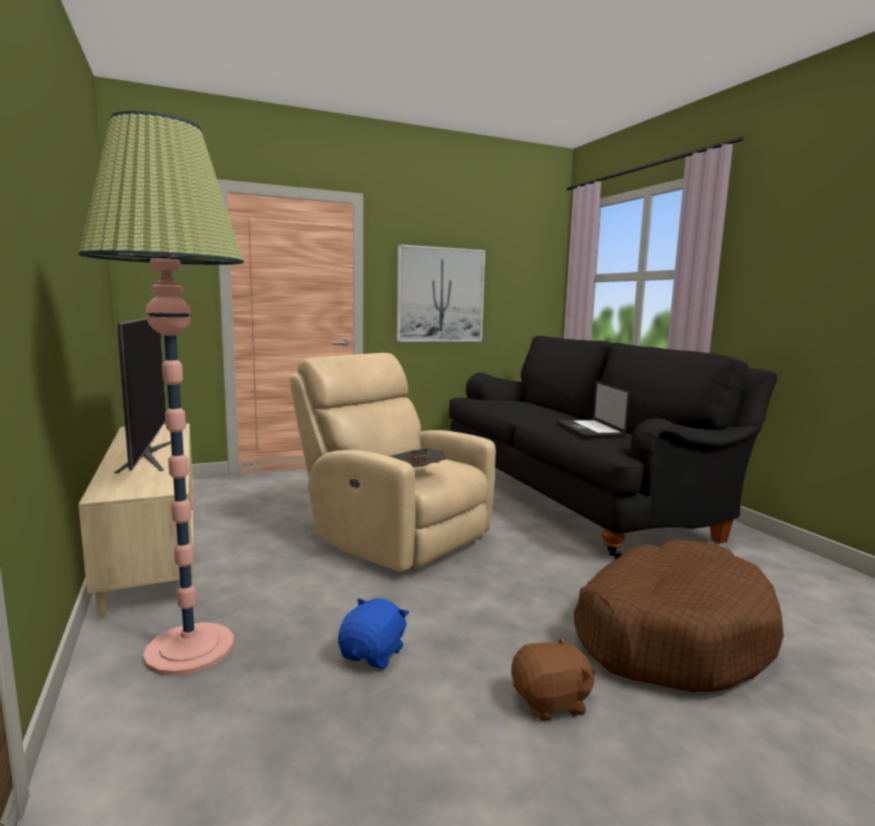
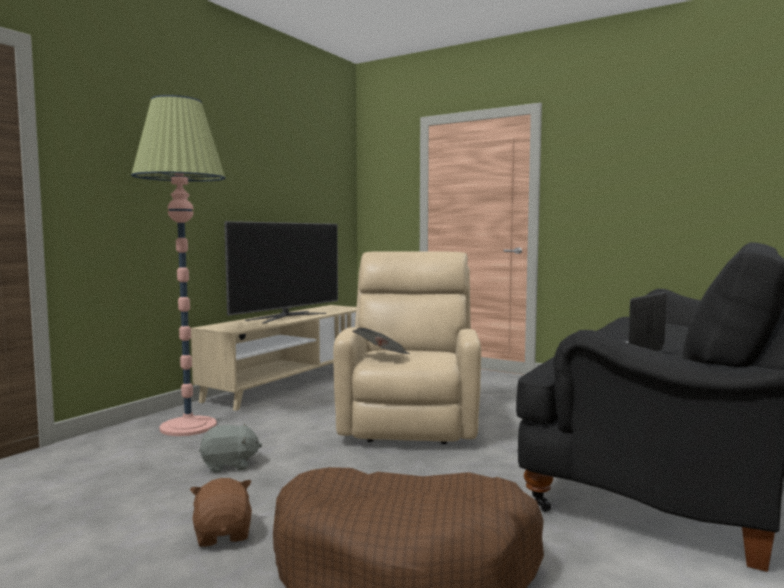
camera: 55 degrees right, 5 degrees down
blue plush toy [338,598,409,669] -> grey plush toy [199,424,262,473]
picture [397,244,485,342] -> none
brown plush toy [511,637,595,721] -> brown plush toy turned 150 degrees counterclockwise [190,478,252,547]

